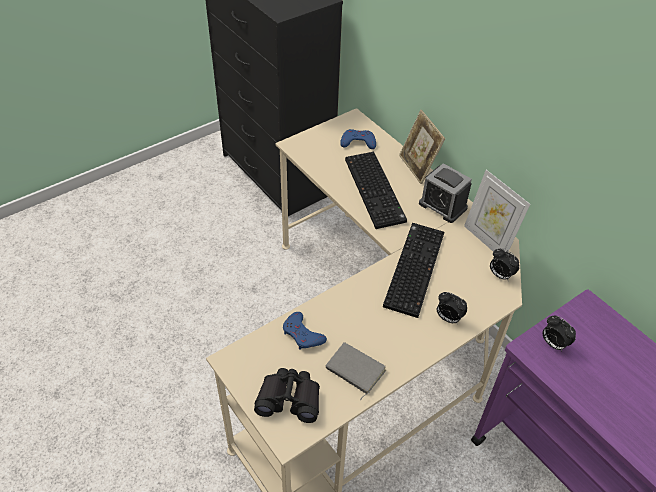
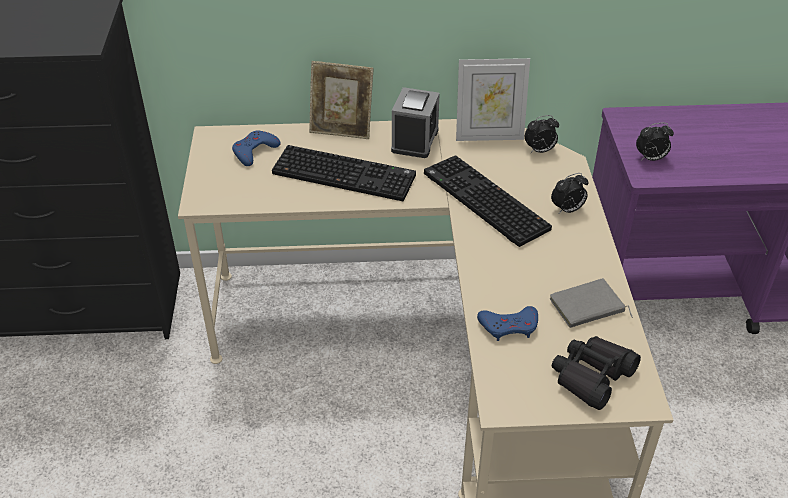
camera: 55 degrees left, 5 degrees down
alarm clock [419,163,472,223] -> alarm clock turned 60 degrees counterclockwise [391,87,440,158]

